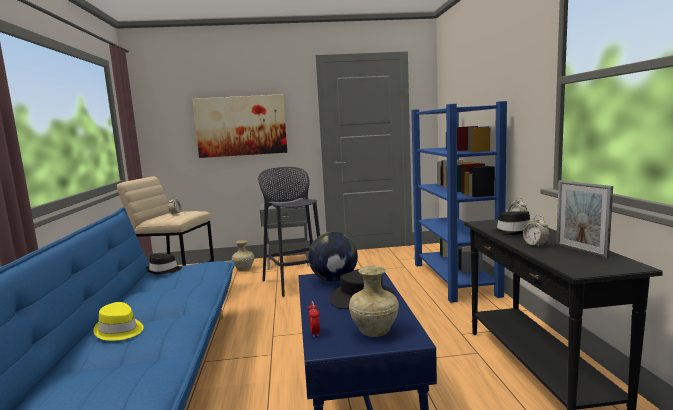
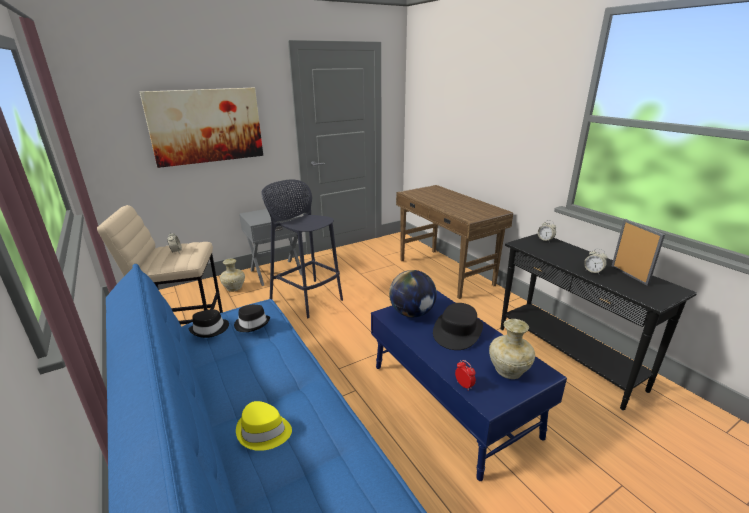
camera: 25 degrees left, 15 degrees up
blue bookcase [411,101,507,303] -> brown console table [396,185,513,299]
black hat [491,211,530,235] -> black hat moved to [234,305,270,332]
picture frame [556,180,613,259] -> picture frame turned 150 degrees counterclockwise [611,219,665,286]

